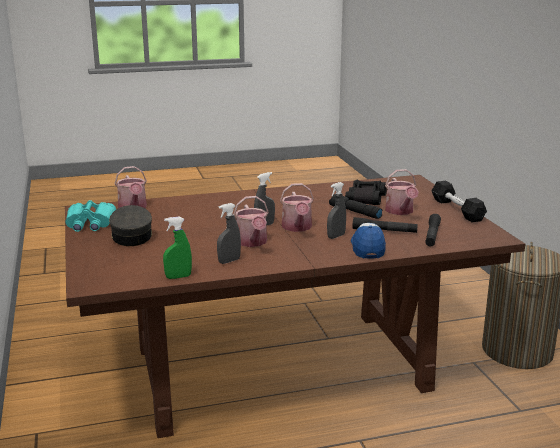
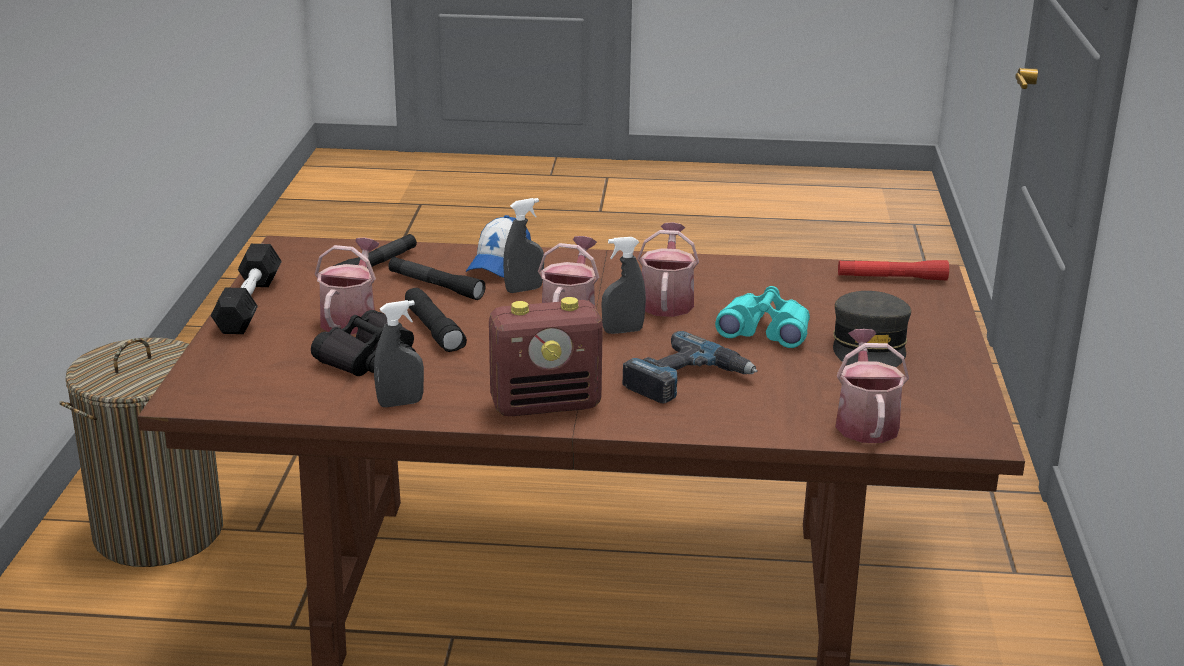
camera: 160 degrees left, 5 degrees up
turquoise binoculars [65,200,116,232] -> turquoise binoculars moved to [715,286,810,348]
green spray bottle [163,216,192,279] -> none
grey spray bottle [217,203,241,264] -> grey spray bottle moved to [374,300,424,407]
none -> radio [489,297,603,416]
none -> power drill [623,331,758,403]
none -> red flashlight [838,260,949,280]

